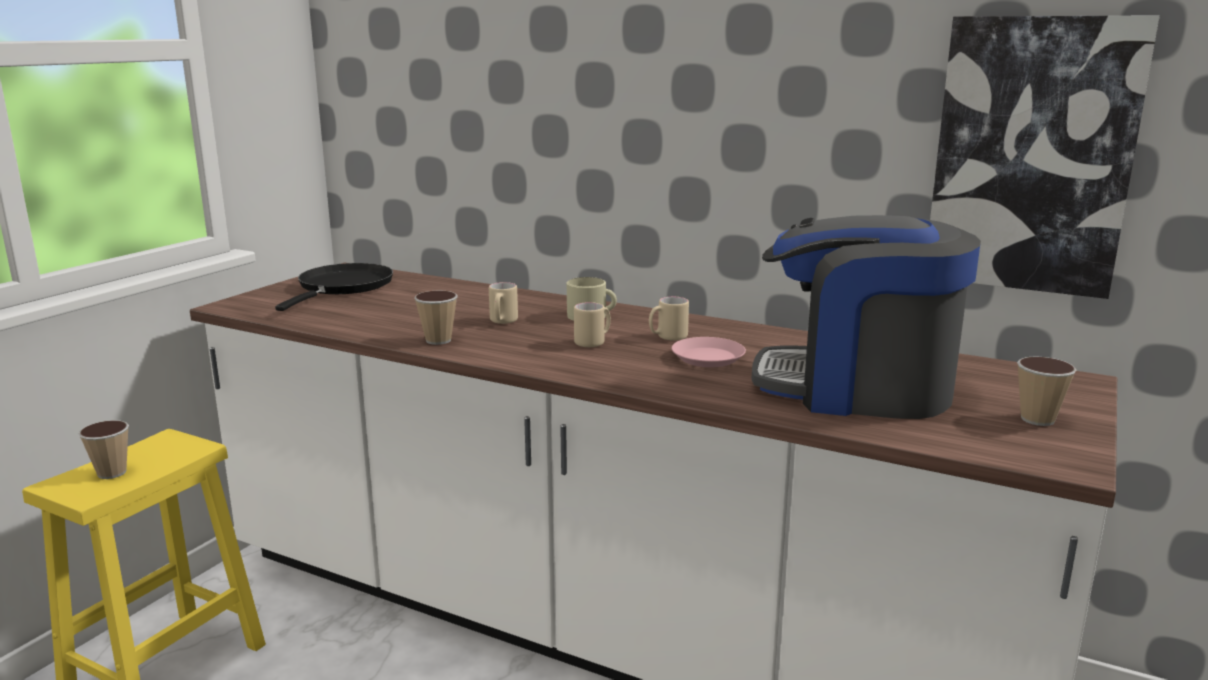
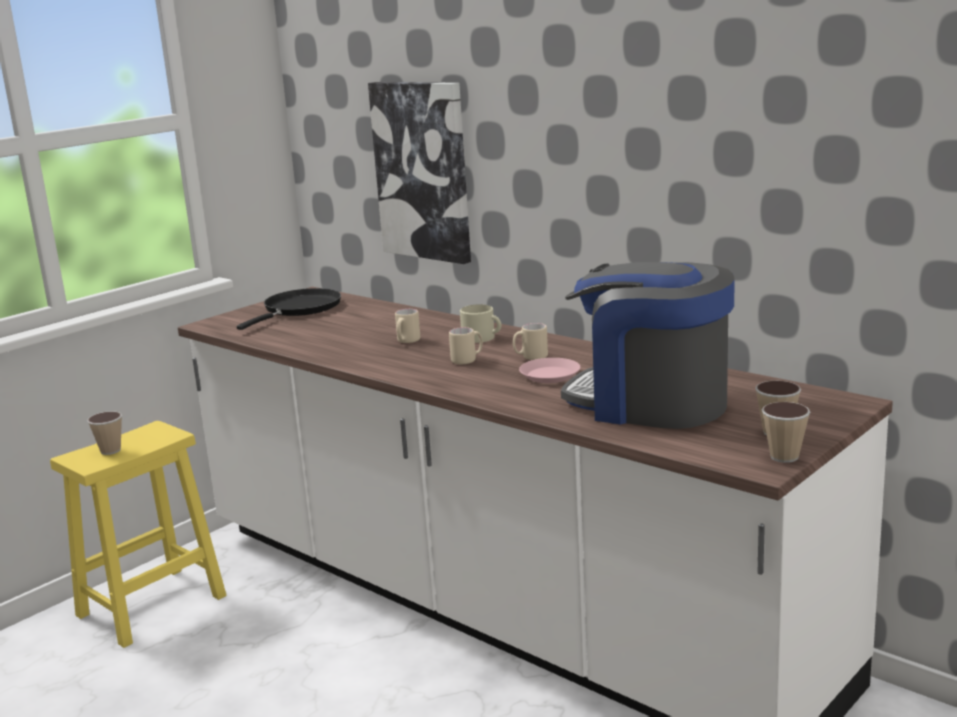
camera: 15 degrees right, 0 degrees up
cup [414,290,458,345] -> cup moved to [762,402,810,463]
picture [930,15,1160,299] -> picture moved to [368,82,471,264]

